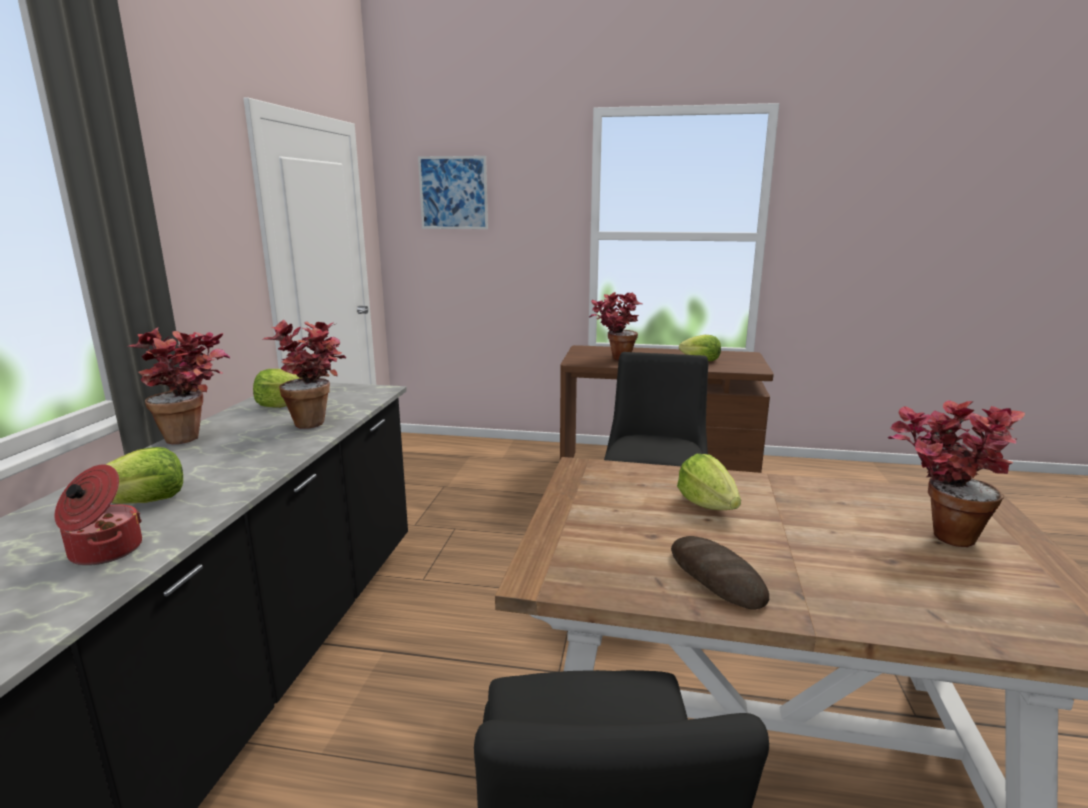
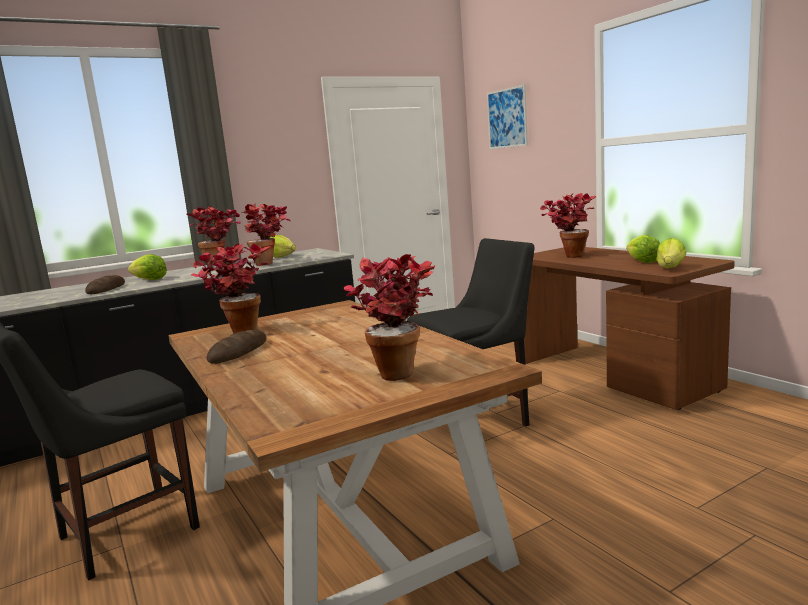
camera: 50 degrees right, 5 degrees down
cooking pot [54,465,142,566] -> bread [85,275,125,294]
lettuce [677,454,741,510] -> lettuce moved to [656,238,686,268]
none -> potted plant [191,243,271,334]

